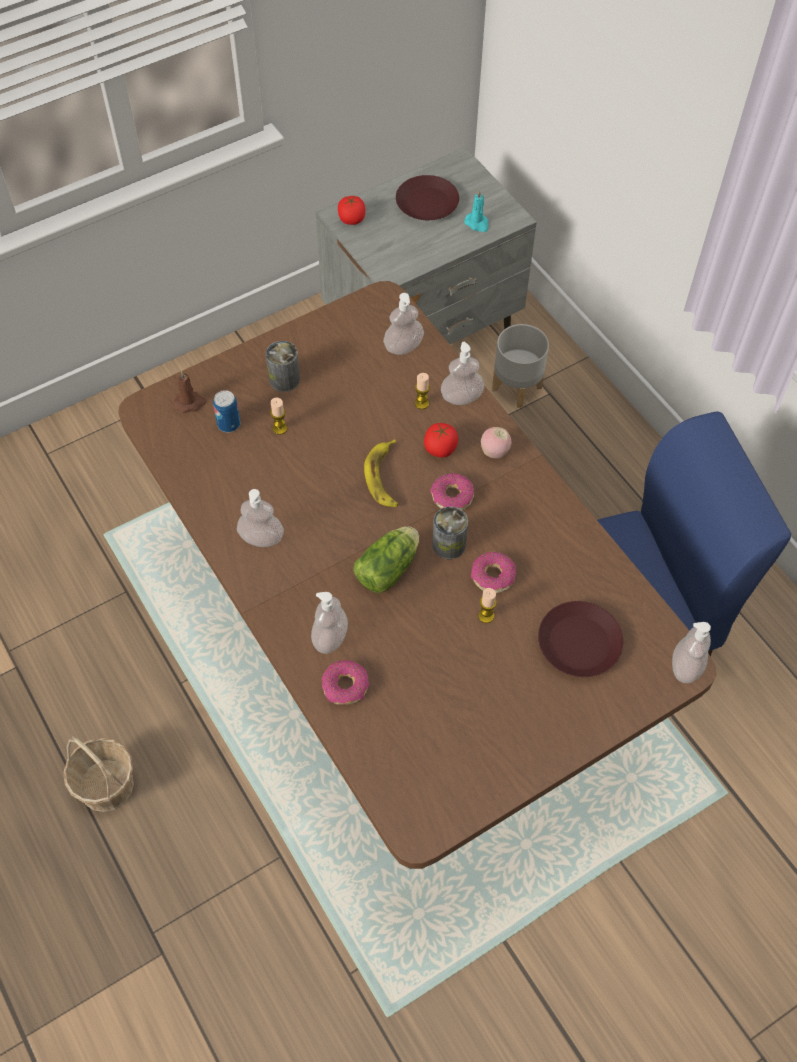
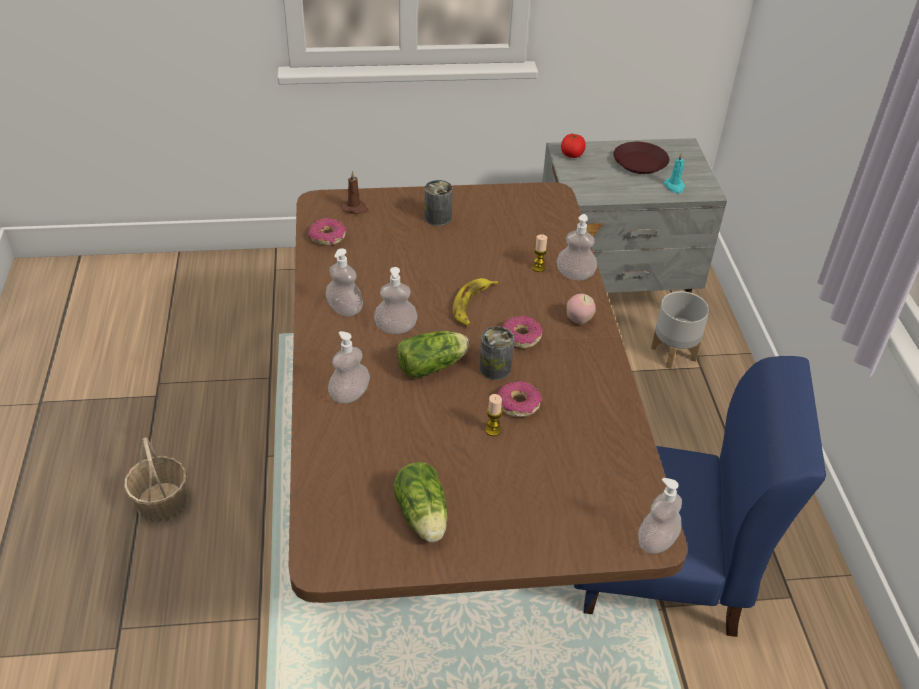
camera: 25 degrees right, 15 degrees down
can [213,390,240,433] -> none
candle [270,398,287,435] -> none
donut [322,660,370,705] -> donut moved to [308,218,346,246]
soap dispenser [383,293,424,355] -> soap dispenser moved to [374,267,418,334]
tomato [424,423,458,458] -> none
brown plate [538,601,623,677] -> none
none -> lettuce [394,462,448,542]

